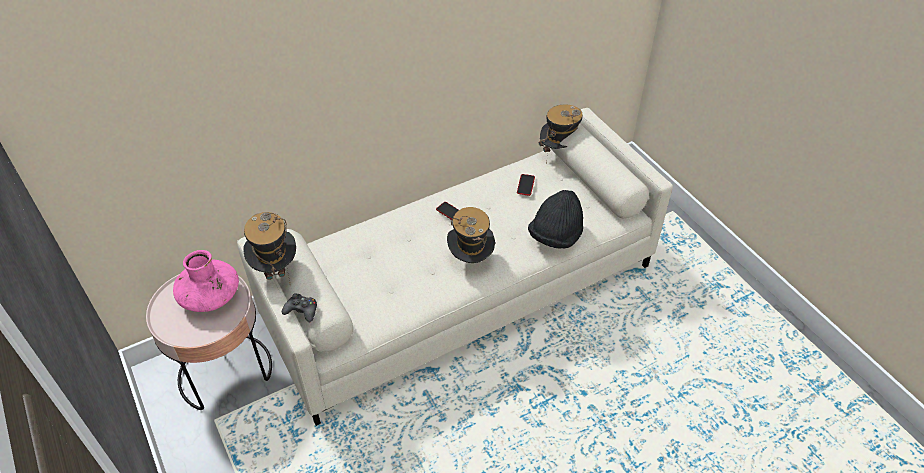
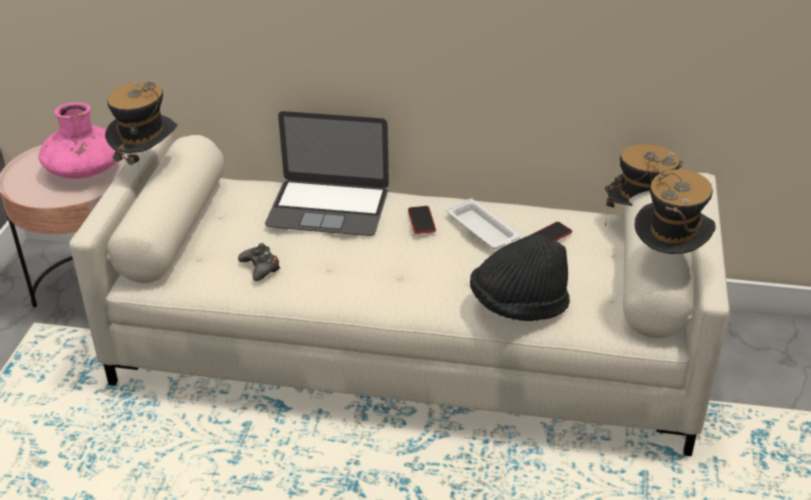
camera: 40 degrees right, 10 degrees down
black game controller [282,293,317,322] -> black game controller moved to [238,243,280,281]
hat [447,207,495,263] -> hat moved to [634,169,716,254]
none -> laptop [265,111,389,236]
none -> white tray [446,198,520,249]

